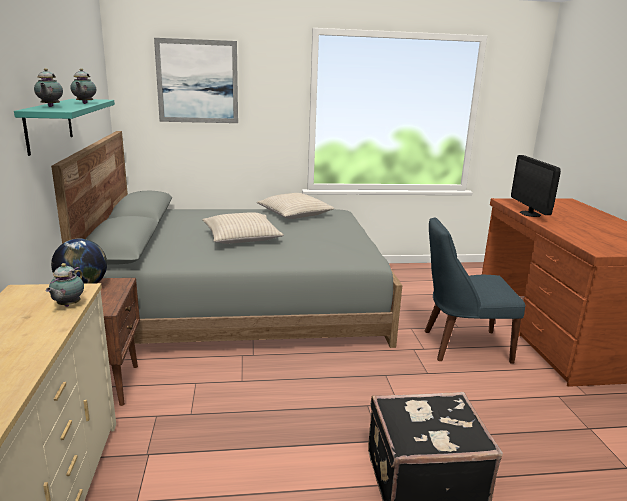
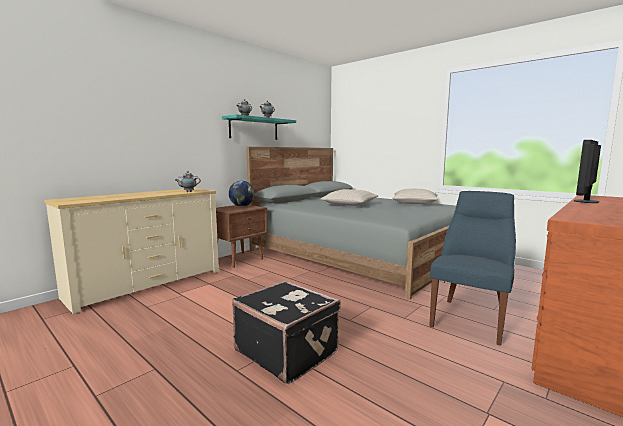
camera: 50 degrees right, 10 degrees down
picture [154,38,238,123] -> none
blue chair [425,218,525,364] -> blue chair turned 75 degrees clockwise [429,191,516,346]

